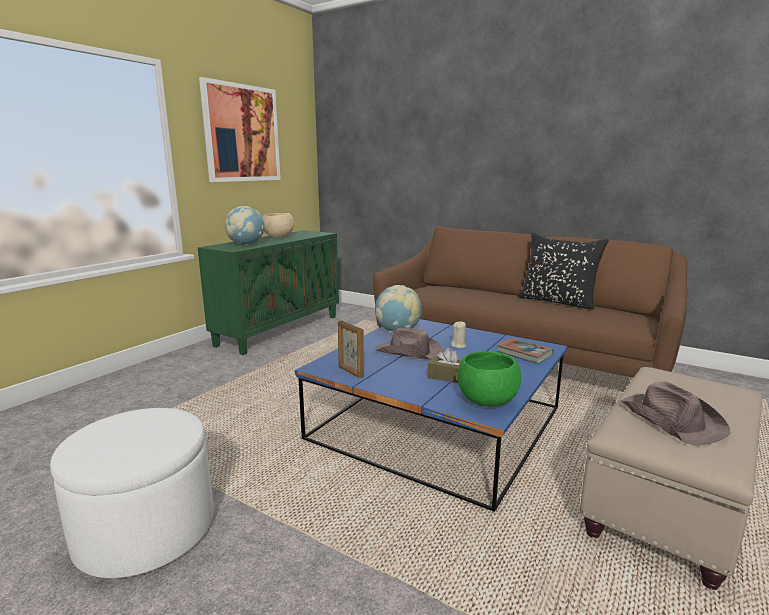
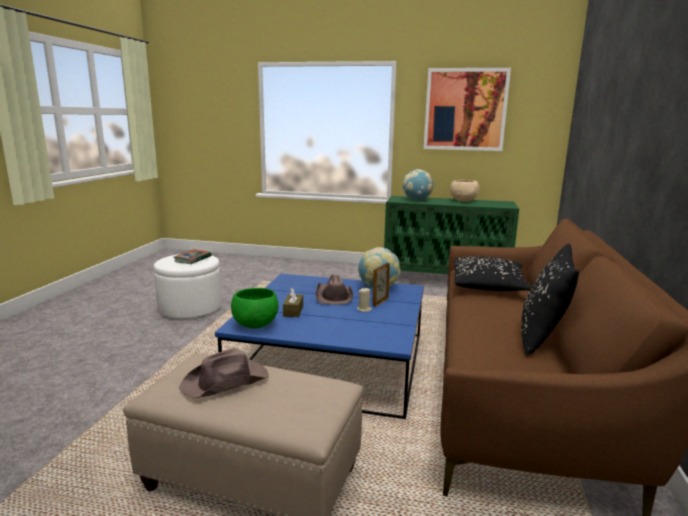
camera: 70 degrees right, 0 degrees up
picture frame [338,321,364,378] -> picture frame moved to [372,263,390,307]
book [497,338,554,364] -> book moved to [174,249,212,264]
none -> black pillow [454,257,532,291]

